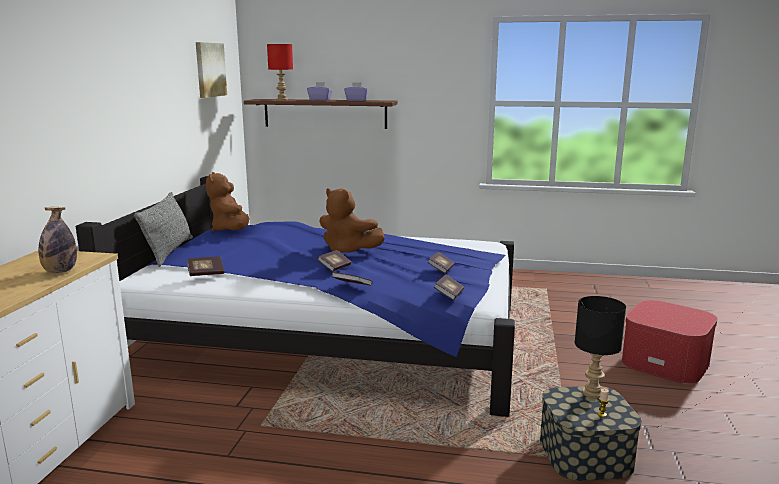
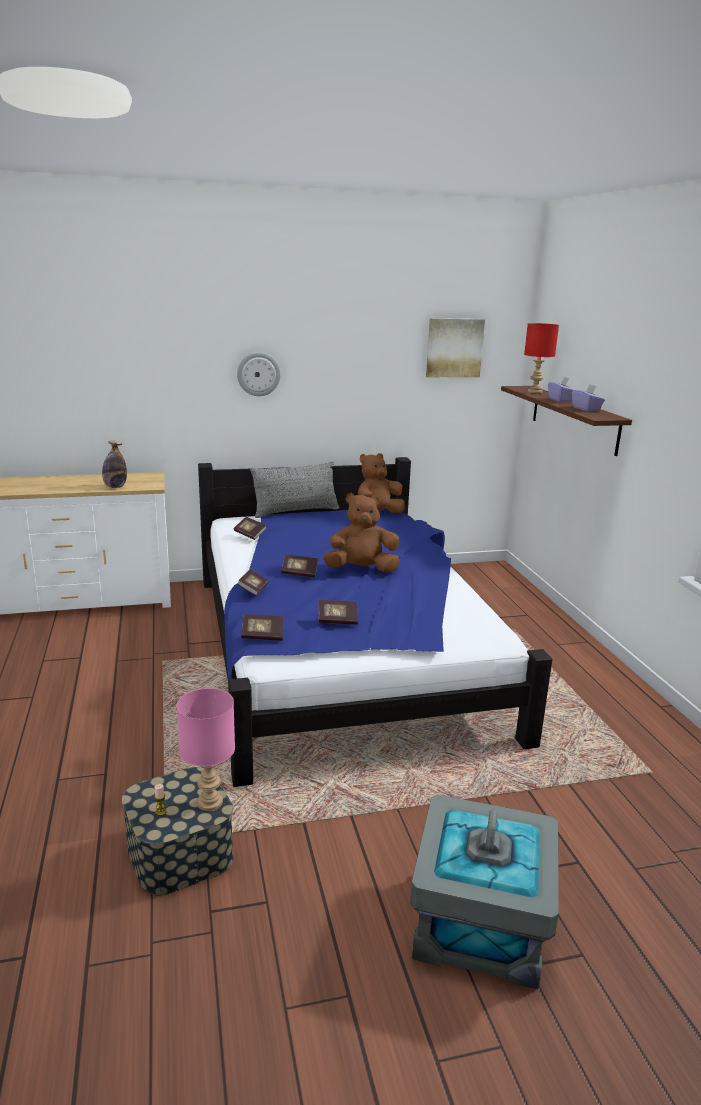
camera: 65 degrees right, 5 degrees up
brown plush toy [319,188,385,253] -> brown plush toy turned 75 degrees clockwise [323,493,400,573]
black table lamp [575,296,626,399] -> pink table lamp [177,688,235,811]
ottoman [621,300,718,384] -> grey storage box [410,795,559,989]
none -> wall clock [237,352,281,396]

